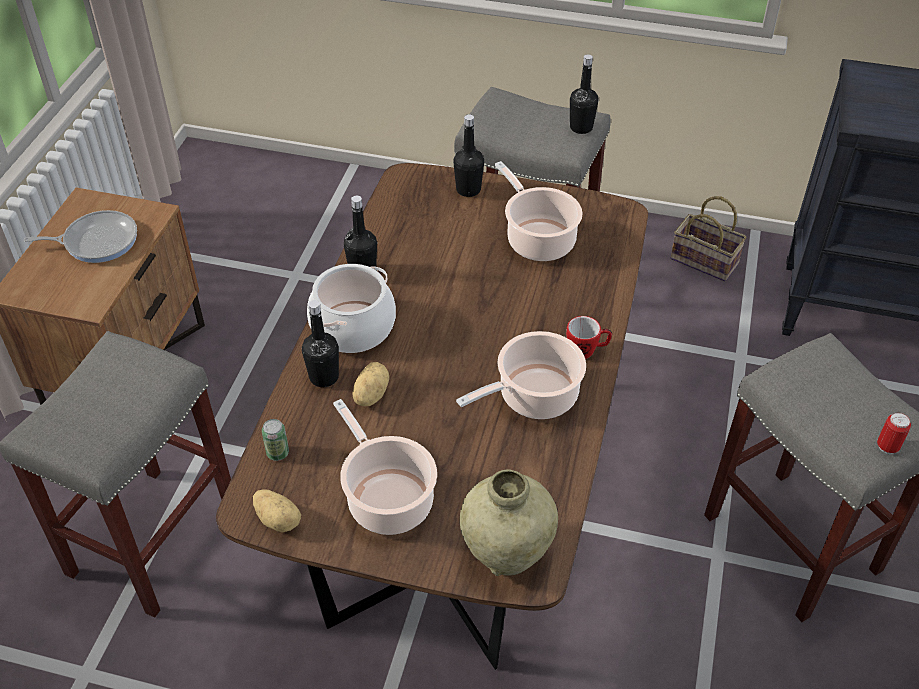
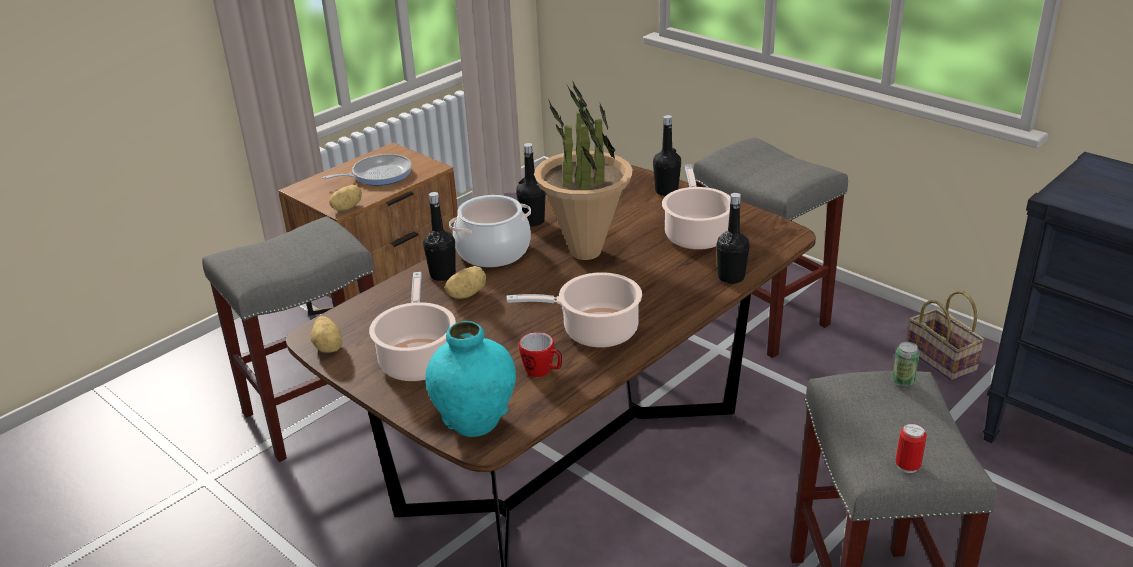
camera: 30 degrees right, 15 degrees down
frying pan [24,210,137,263] -> frying pan turned 45 degrees counterclockwise [323,154,412,185]
can [262,419,289,461] -> can moved to [892,342,920,386]
beige vase [460,469,558,576] -> turquoise vase [425,321,516,437]
mug [566,316,612,359] -> mug moved to [519,332,562,377]
black bottle [570,54,598,134] -> black bottle moved to [716,193,750,284]
none -> potato [329,185,362,211]
none -> potted plant [534,80,633,260]

